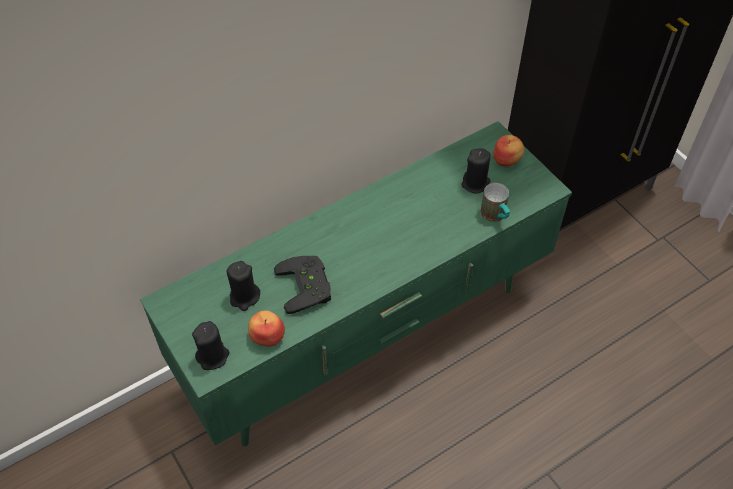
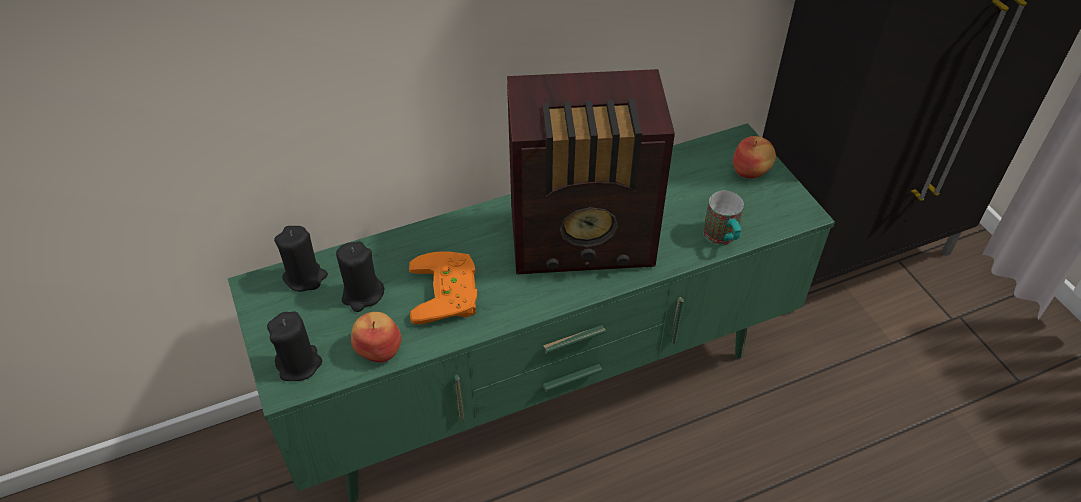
camera: 10 degrees right, 5 degrees down
black game controller [274,256,331,314] -> orange game controller [409,252,477,324]
black candle [461,148,490,194] -> black candle moved to [274,226,328,292]
none -> radio [507,69,675,274]

